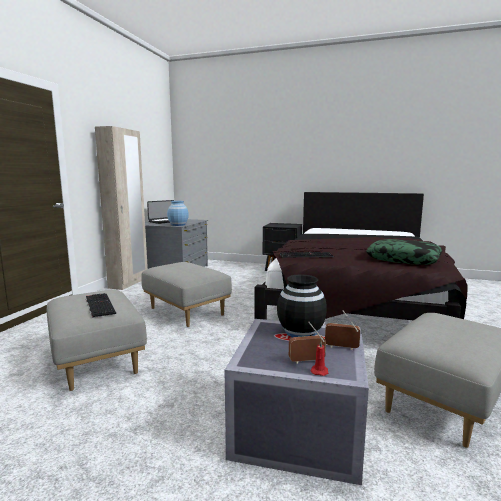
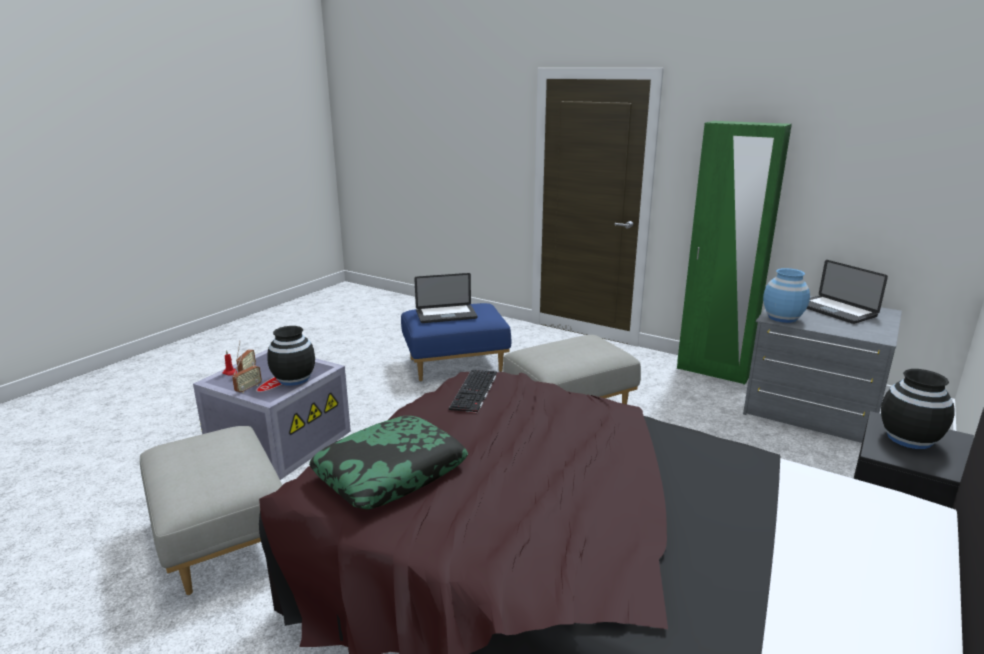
camera: 105 degrees right, 10 degrees up
grey ottoman [47,290,147,391] -> blue ottoman [401,303,512,381]
keyboard [86,293,116,318] -> laptop [414,273,477,323]
beige wardrobe [95,126,148,290] -> green wardrobe [677,121,792,384]
none -> black vase [881,369,955,449]

